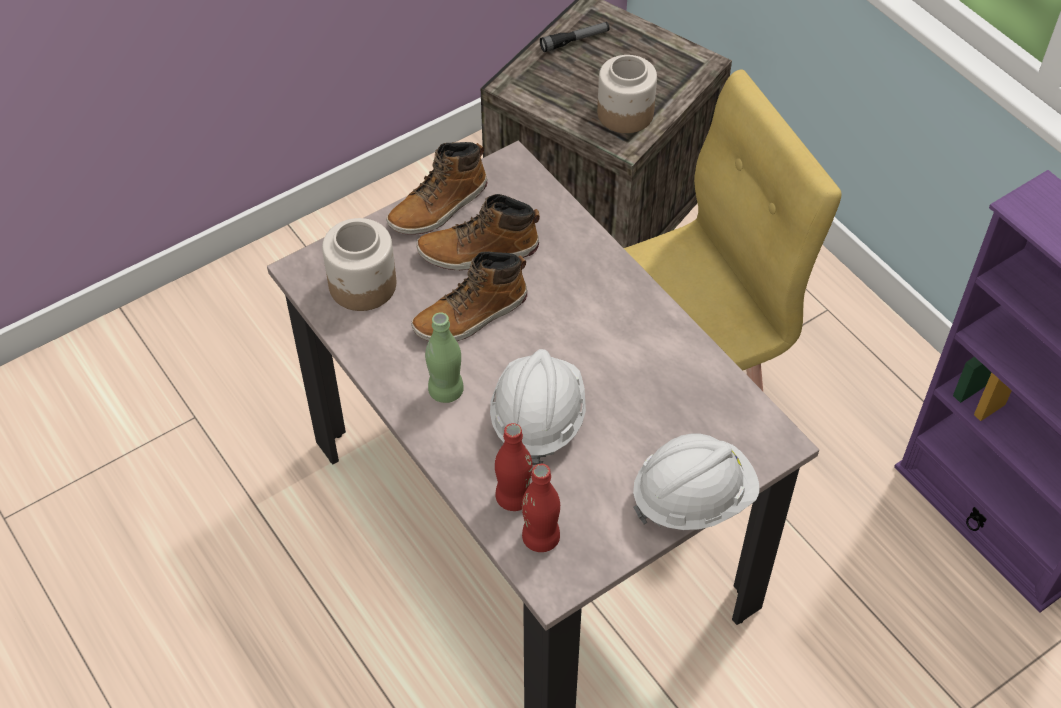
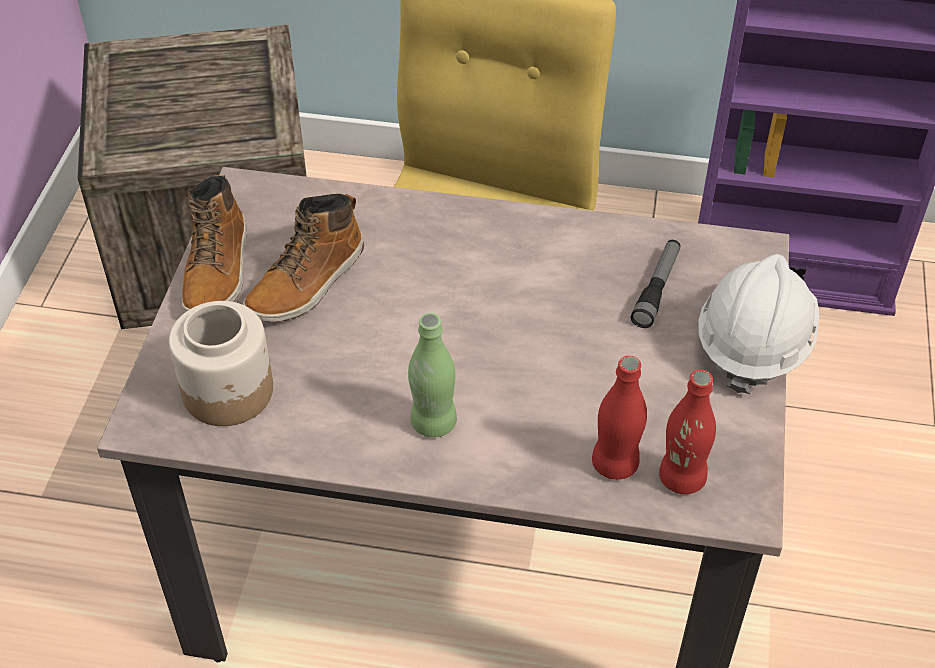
camera: 45 degrees left, 5 degrees down
boot [411,252,527,341] -> none
white hard hat [490,349,586,465] -> none
flashlight [540,22,610,52] -> flashlight moved to [631,240,681,328]
jar [597,55,657,133] -> none

